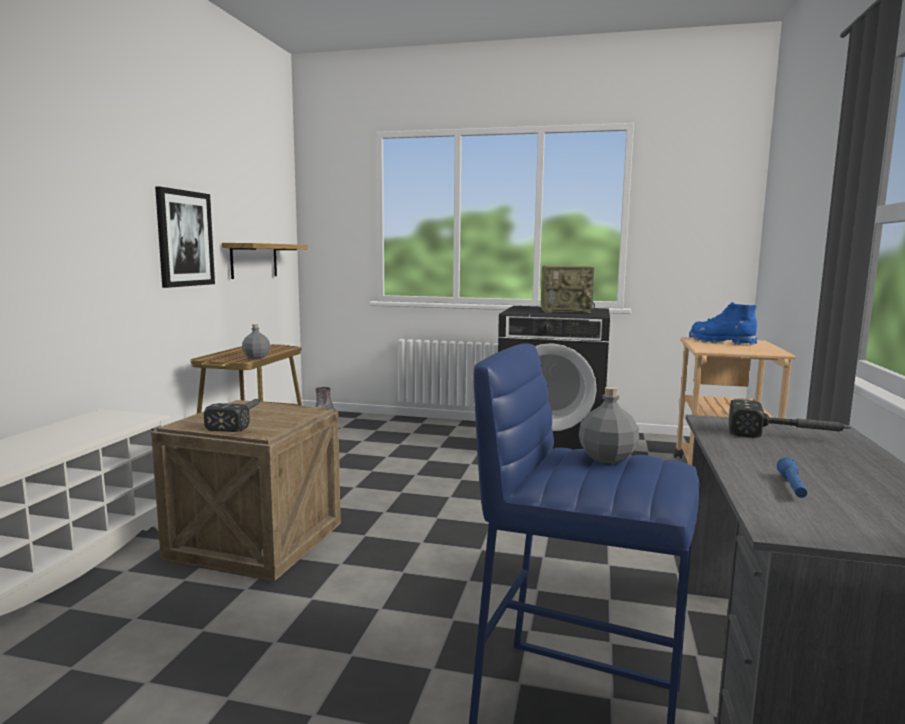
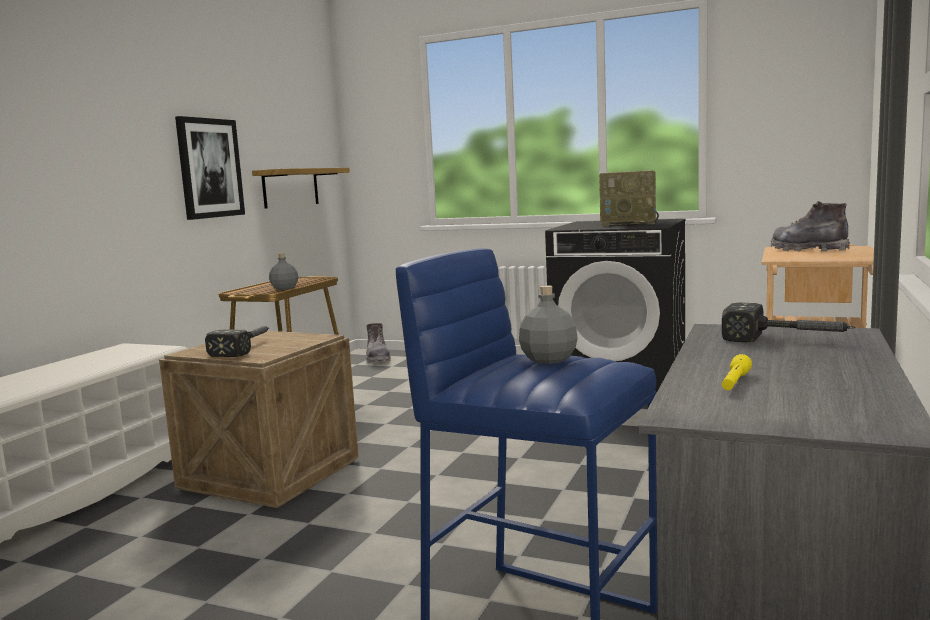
camera: 10 degrees right, 0 degrees up
blue boot [689,302,757,345] -> grey boot [770,201,850,252]
blue flashlight [777,457,807,498] -> yellow flashlight [722,354,752,390]

